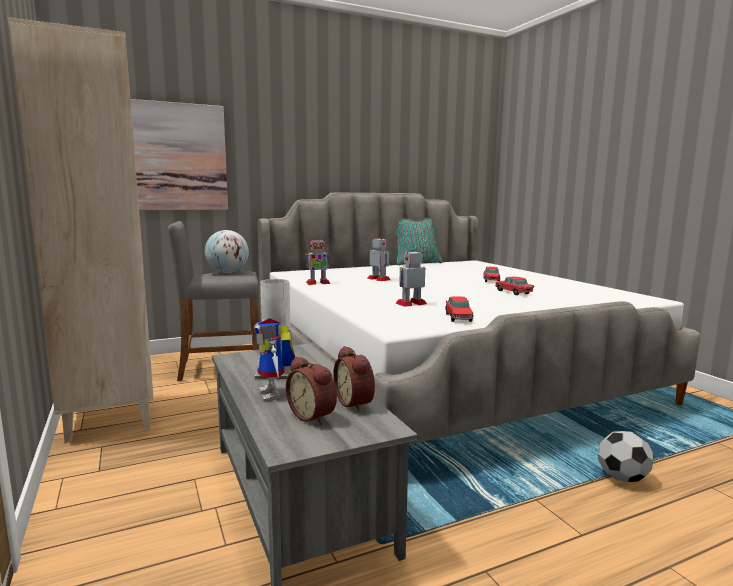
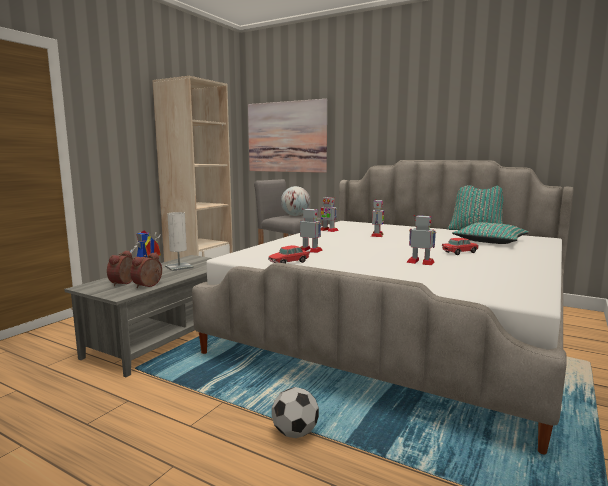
camera: 55 degrees right, 0 degrees up
toy car [495,277,534,295] -> toy robot [406,215,436,265]
none -> turquoise pillow [452,222,529,244]

